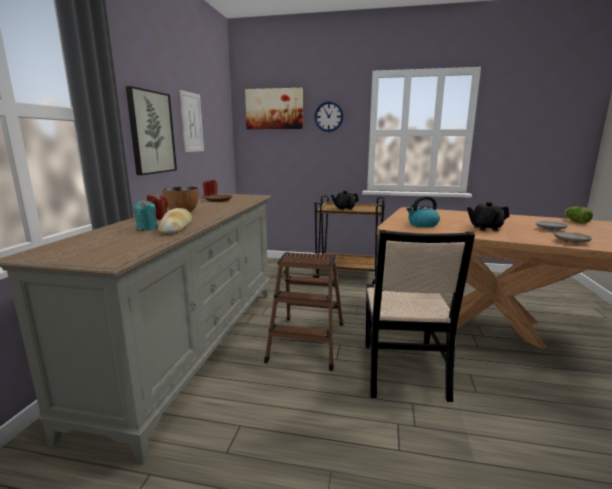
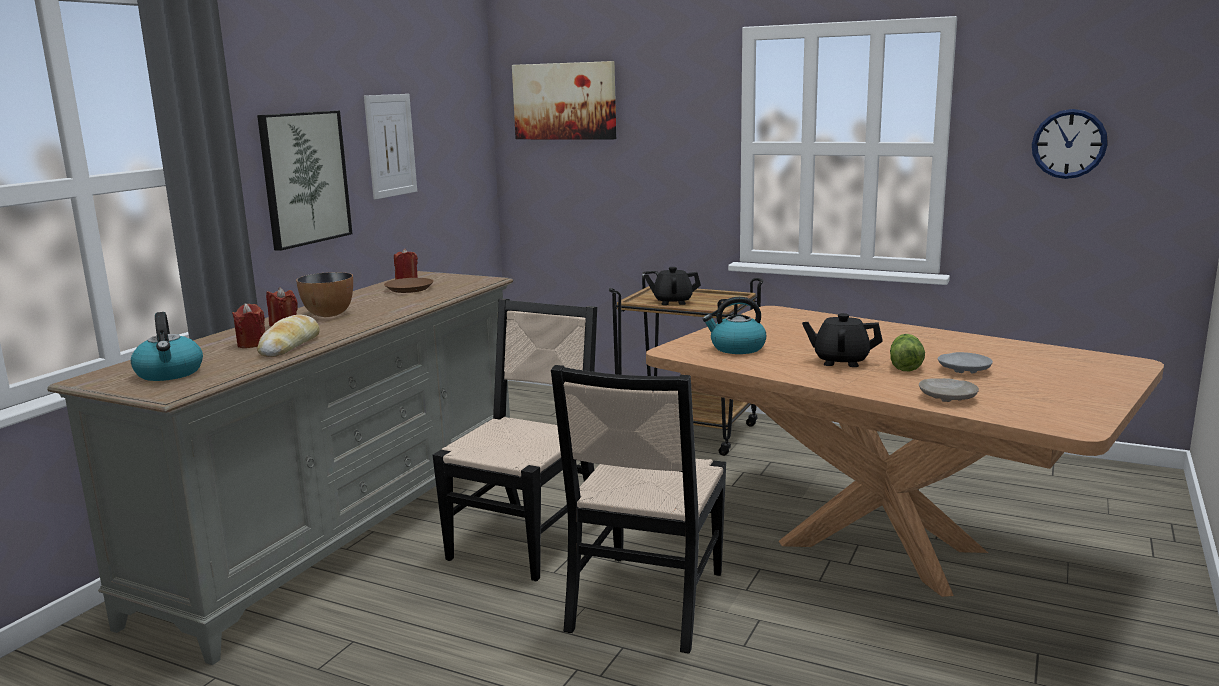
camera: 15 degrees right, 0 degrees up
turquoise candle [133,200,158,231] -> red candle [232,303,265,348]
brown step ladder [264,252,343,371] -> chair [433,298,597,581]
wall clock [315,101,343,132] -> wall clock moved to [1032,109,1108,179]
lettuce [565,206,593,224] -> lettuce moved to [890,334,925,371]
none -> kettle [131,312,203,381]

